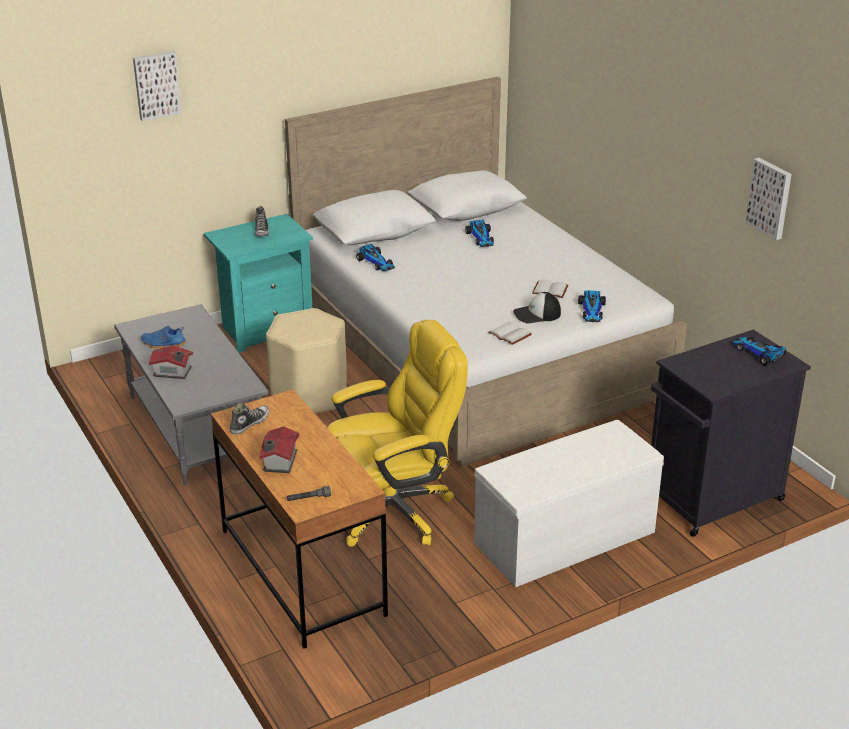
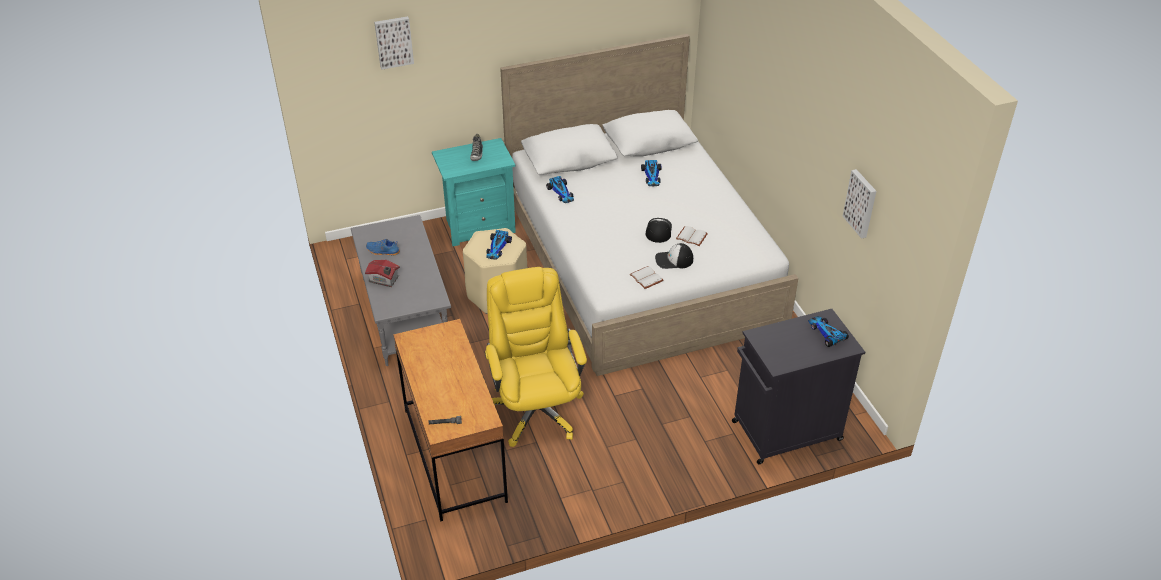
camera: 10 degrees right, 10 degrees up
shoe [230,403,269,435] -> none
toy house [260,426,299,473] -> none
yellow office chair [328,320,468,547] -> yellow office chair turned 90 degrees counterclockwise [485,267,587,447]
white bench [474,420,664,587] -> none
toy car [578,290,606,322] -> toy car moved to [486,230,512,260]
none -> cap [646,218,672,243]

